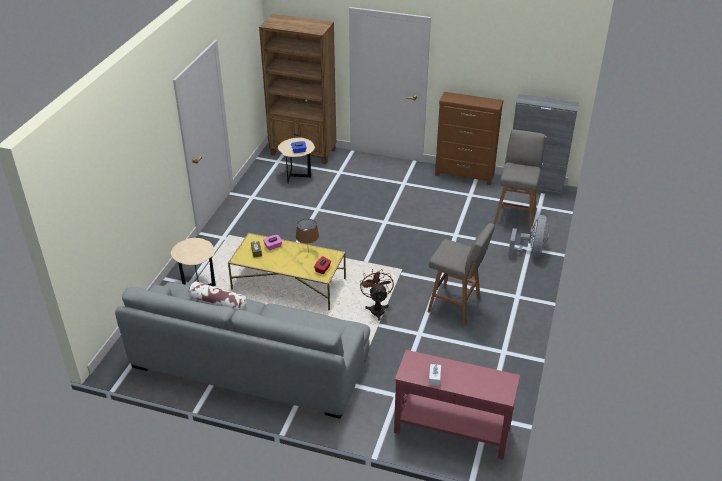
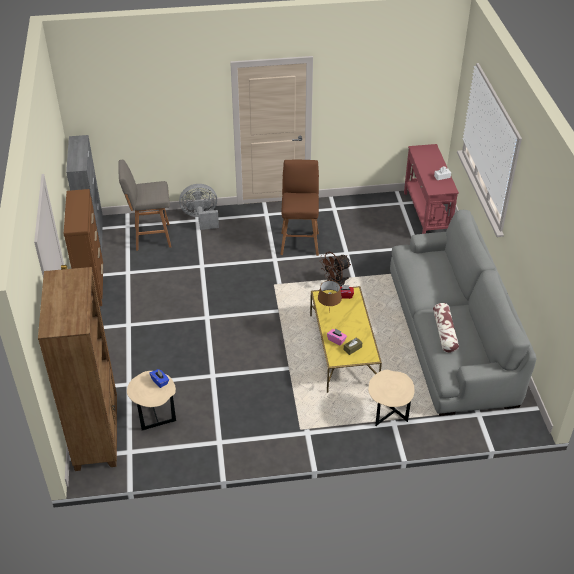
camera: 115 degrees left, 5 degrees up
grey stool [427,223,495,324] -> brown stool [280,160,319,256]

